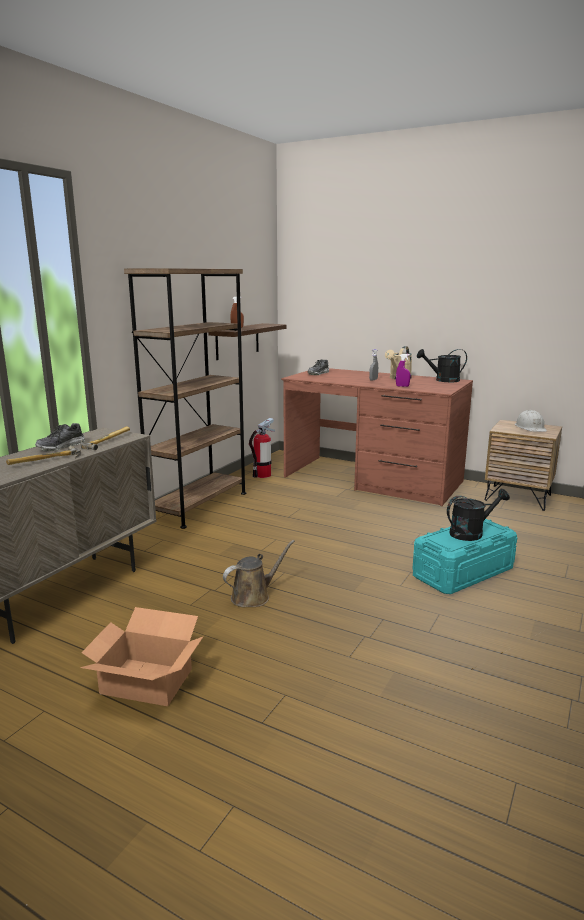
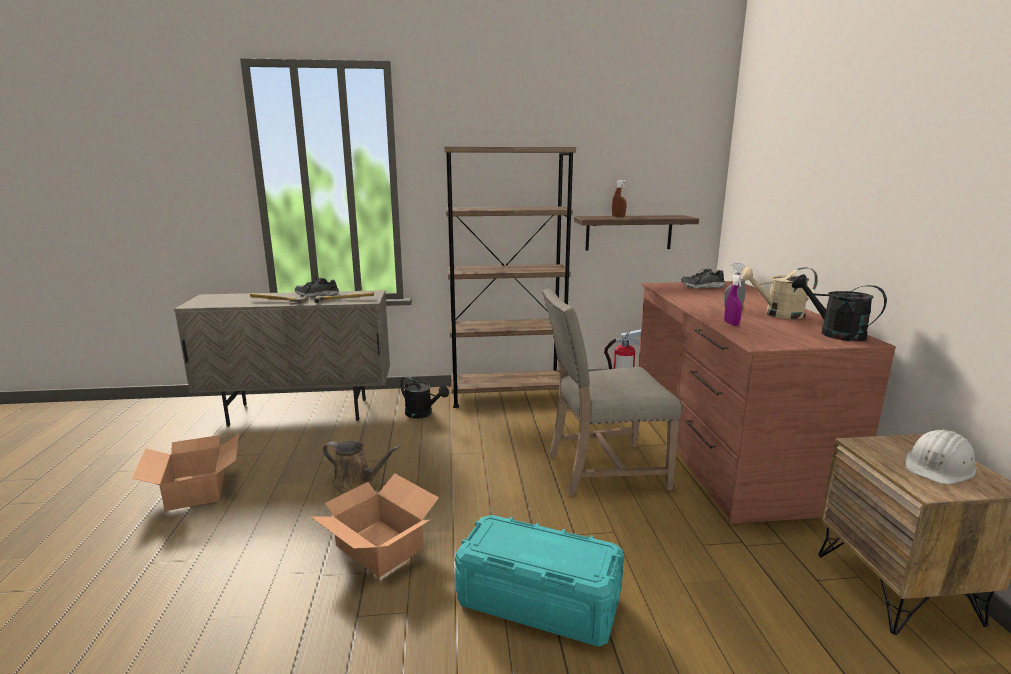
camera: 55 degrees right, 0 degrees up
black watering can [447,489,510,541] -> black watering can moved to [400,376,449,419]
none -> cardboard box [310,473,439,578]
none -> beige chair [542,288,682,496]

